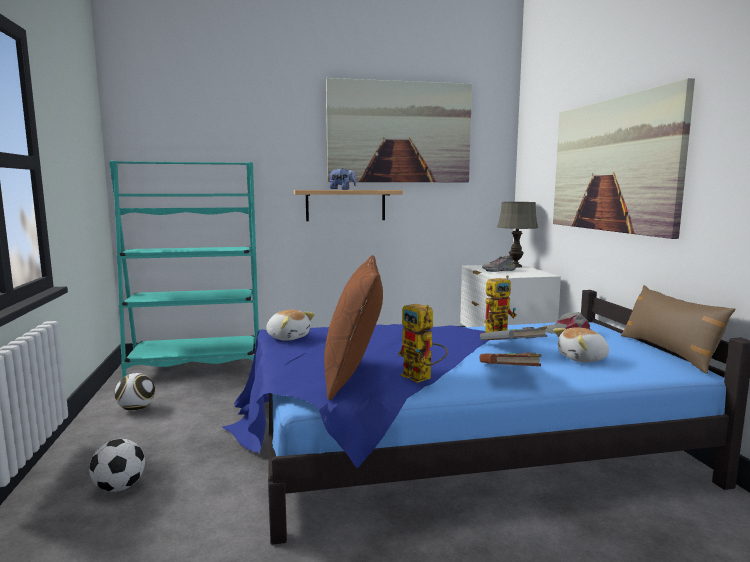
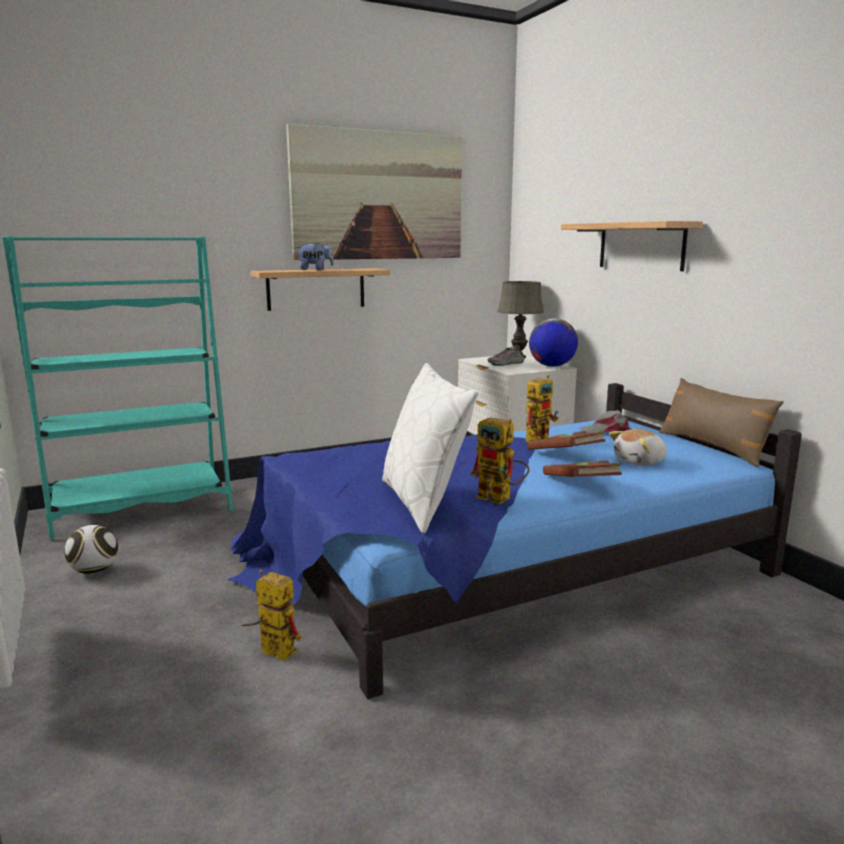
camera: 15 degrees left, 5 degrees up
football [89,439,145,492] -> none
plush toy [266,310,315,341] -> none
brown pillow [324,255,383,400] -> white pillow [382,363,479,534]
grey book [480,327,547,341] -> brown book [527,431,605,450]
picture [553,78,695,239] -> shelf [561,221,703,271]
none -> toy robot [241,570,302,661]
none -> globe [529,318,578,367]

